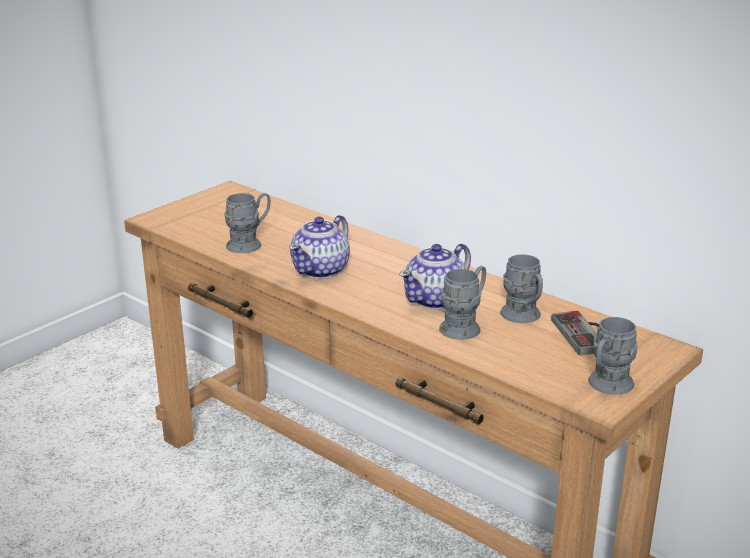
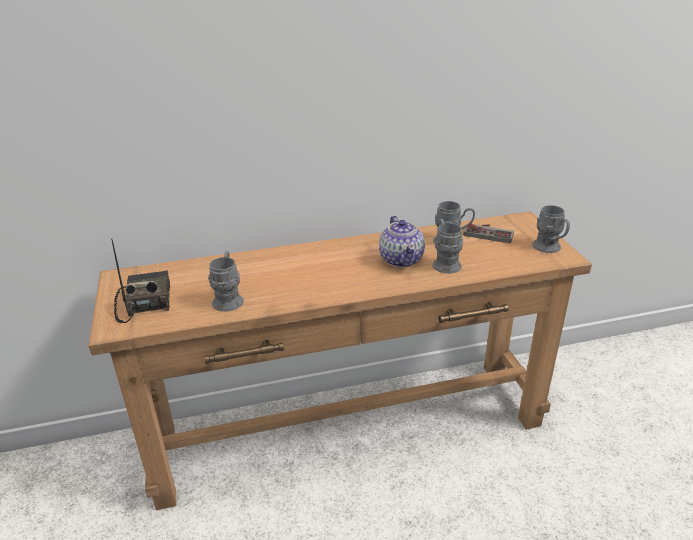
camera: 55 degrees left, 5 degrees up
teapot [289,215,350,279] -> none
none -> radio [111,238,170,323]

